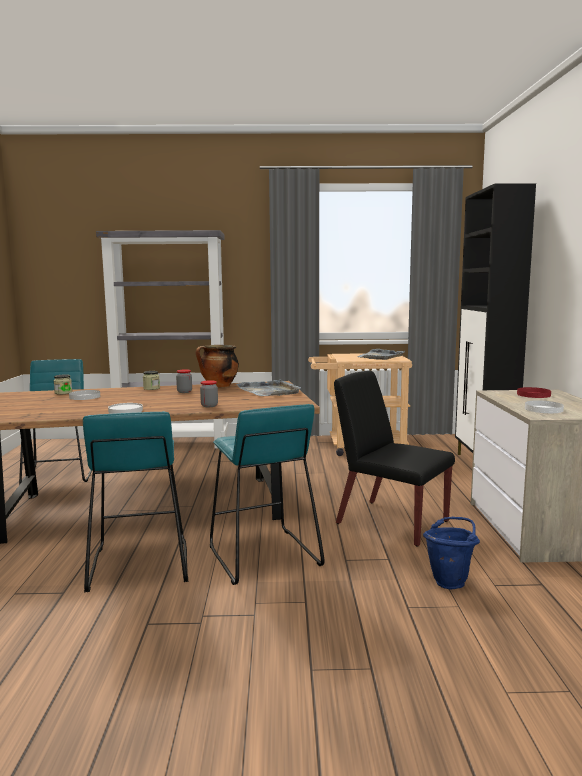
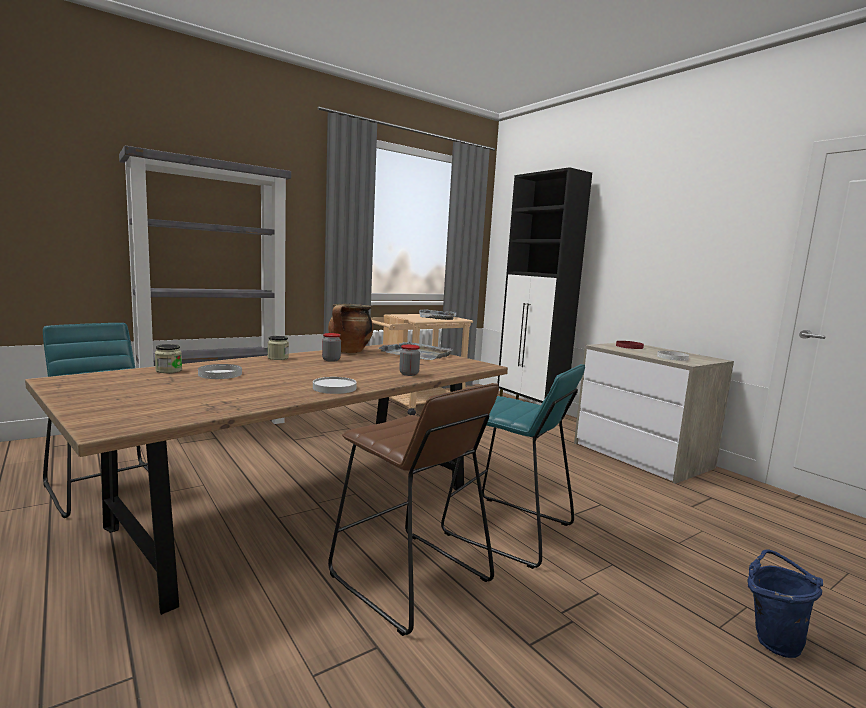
camera: 35 degrees left, 0 degrees up
turquoise stool [83,411,188,592] -> brown stool [328,383,499,636]
black chair [334,371,455,547] -> none
blue bucket [423,517,480,589] -> blue bucket moved to [748,549,823,658]

